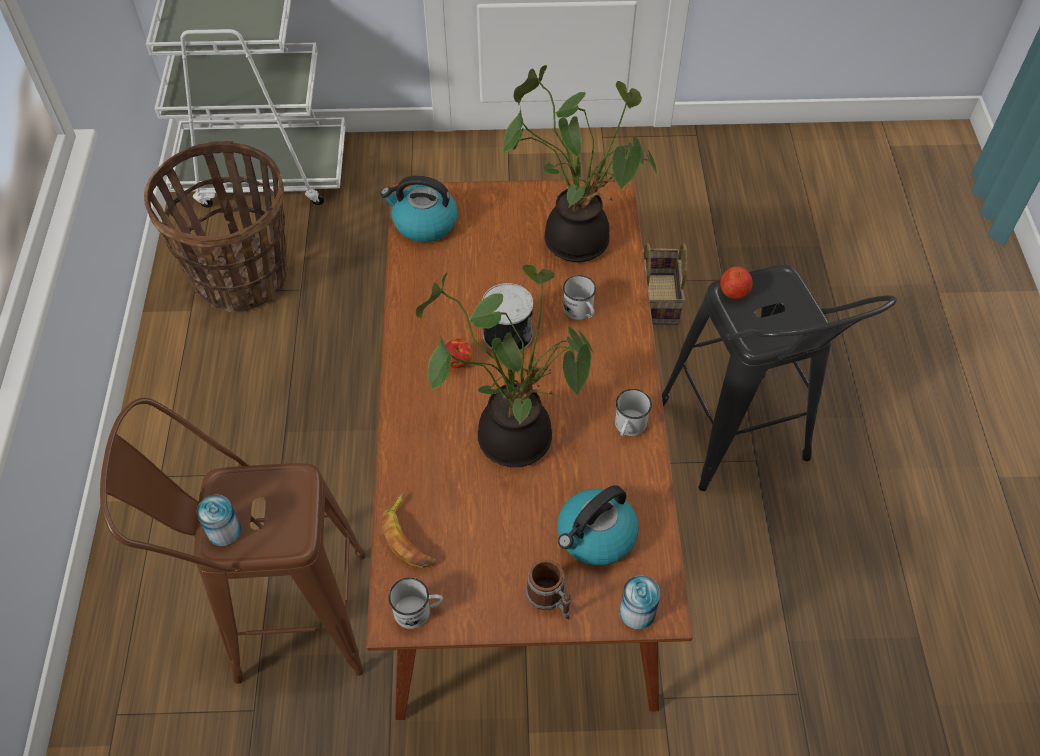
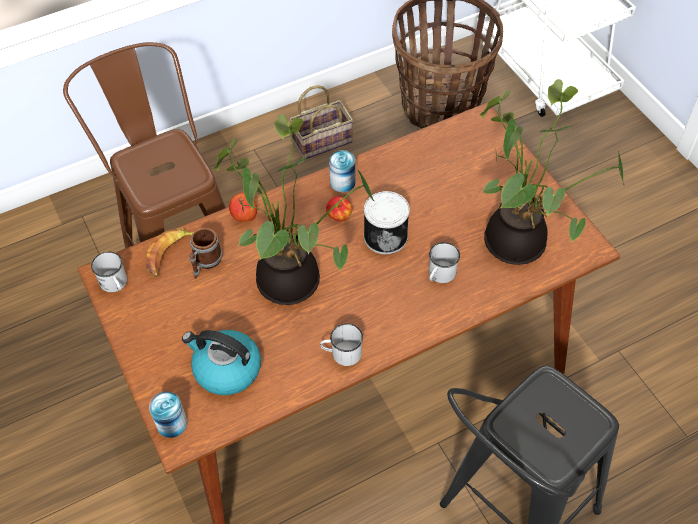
camera: 65 degrees right, 0 degrees up
can [197,495,241,546] -> can moved to [329,150,356,193]
kettle [381,176,458,242] -> none
mug [526,560,571,619] -> mug moved to [189,228,223,279]
basket [643,243,687,325] -> basket moved to [289,85,353,159]
apple [720,266,753,299] -> apple moved to [229,192,257,222]

